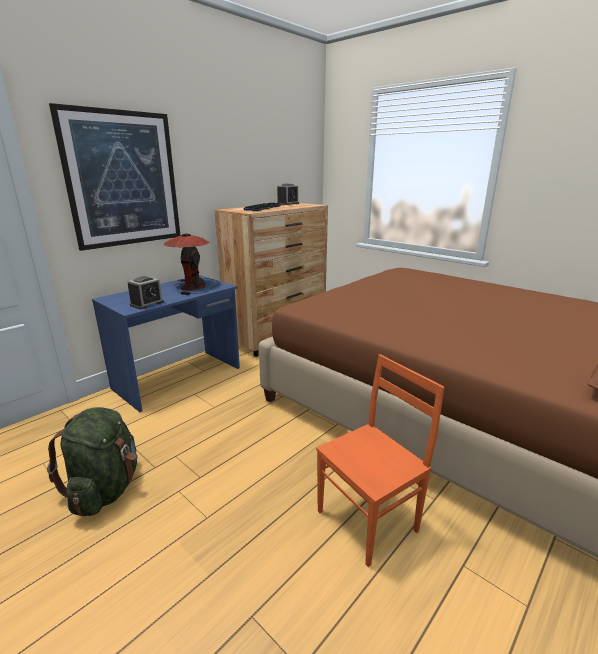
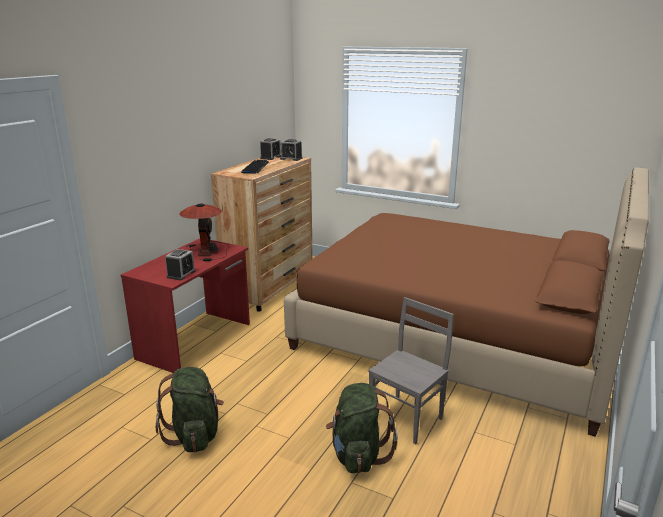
camera: 15 degrees left, 0 degrees up
picture [49,103,181,251] -> none
blue desk [92,275,240,412] -> red desk [121,238,250,373]
orange chair [316,354,445,567] -> grey chair [368,297,454,444]
none -> alarm clock [280,139,303,161]
none -> green backpack [326,383,398,473]

